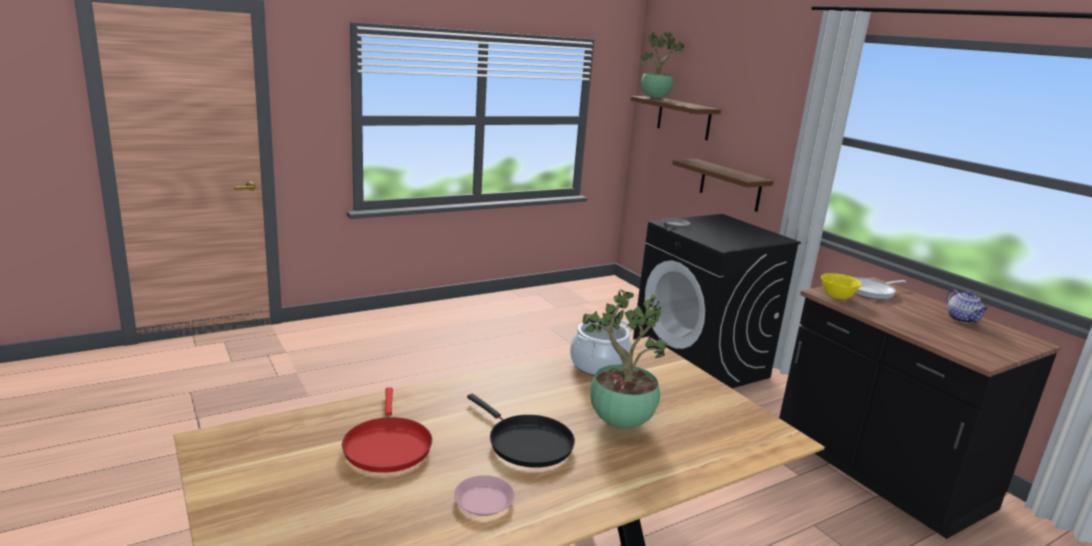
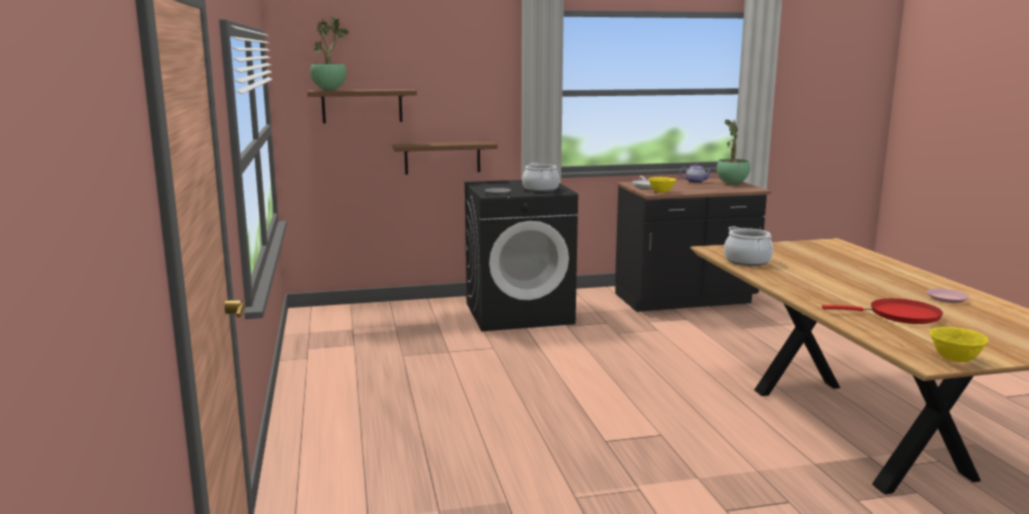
camera: 70 degrees left, 5 degrees down
black frying pan [467,394,575,468] -> none
potted plant [583,289,667,429] -> potted plant moved to [716,120,750,184]
none -> cooking pot [522,163,560,192]
none -> yellow bowl [930,327,988,362]

